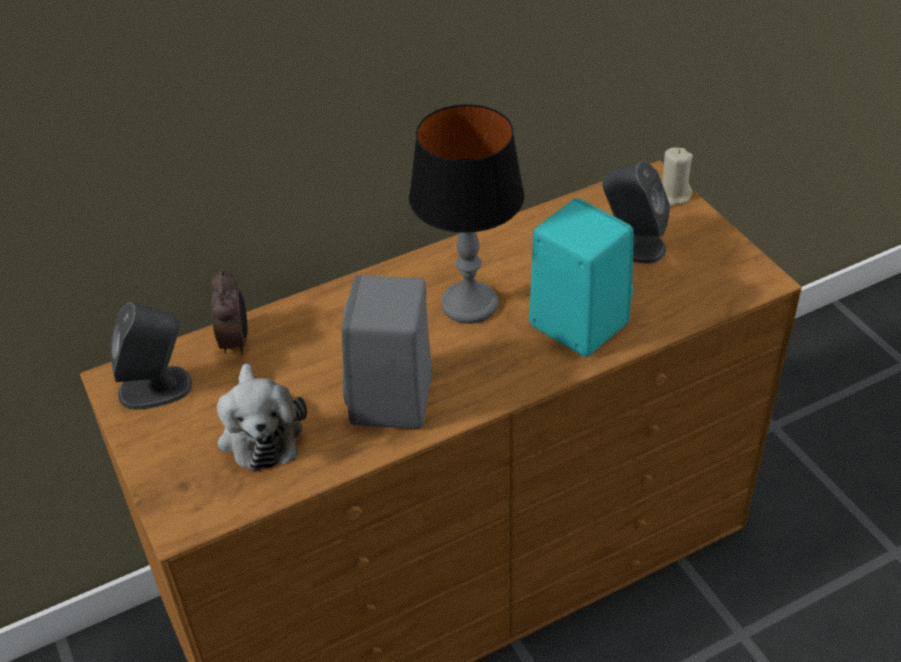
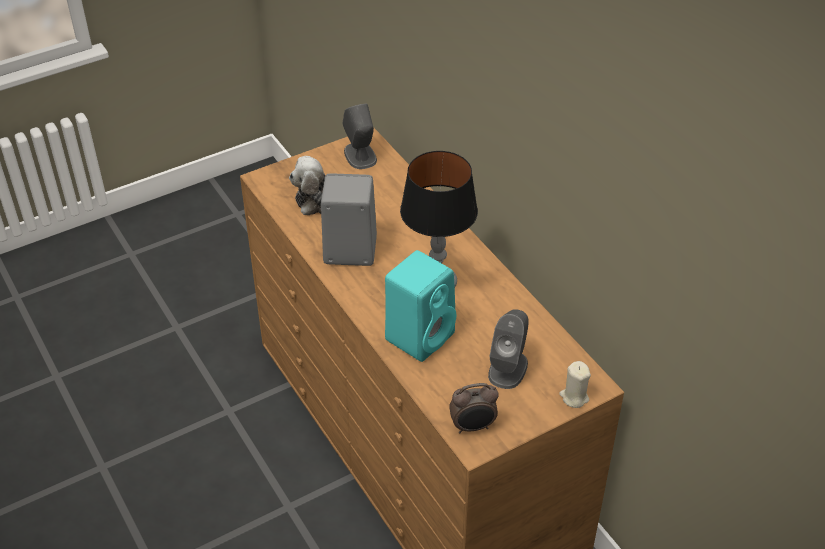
camera: 85 degrees right, 0 degrees up
alarm clock [211,268,248,355] -> alarm clock moved to [449,383,499,433]

